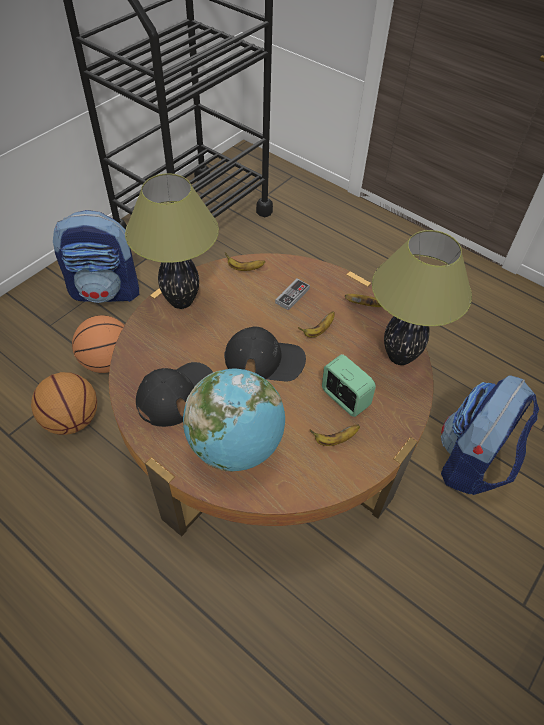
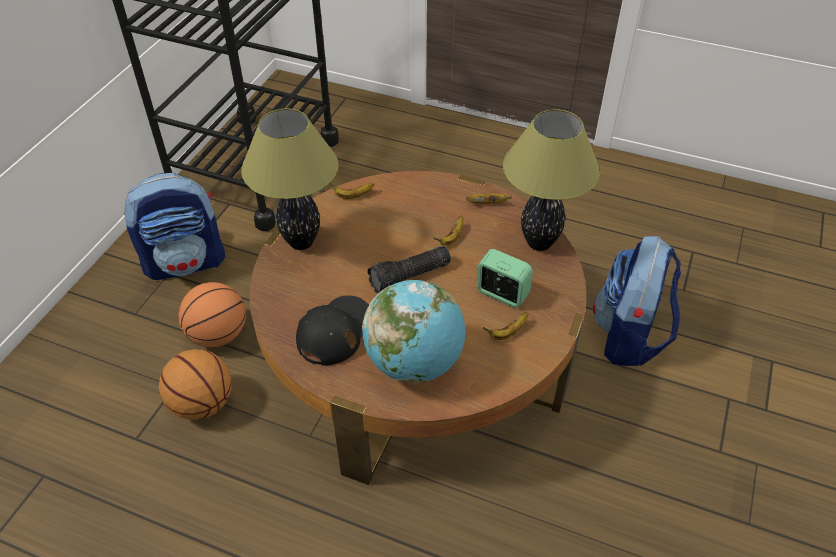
camera: 15 degrees left, 5 degrees down
black cap [224,326,306,382] -> flashlight [367,246,451,293]
game controller [275,279,310,311] -> none

